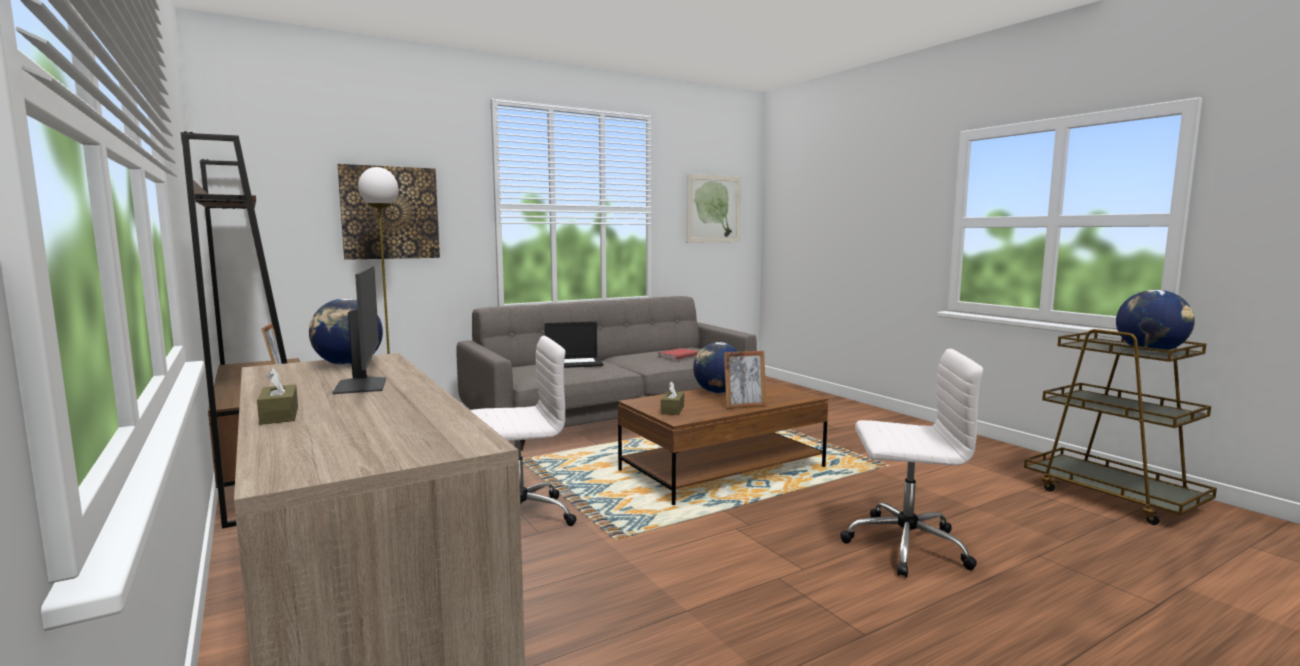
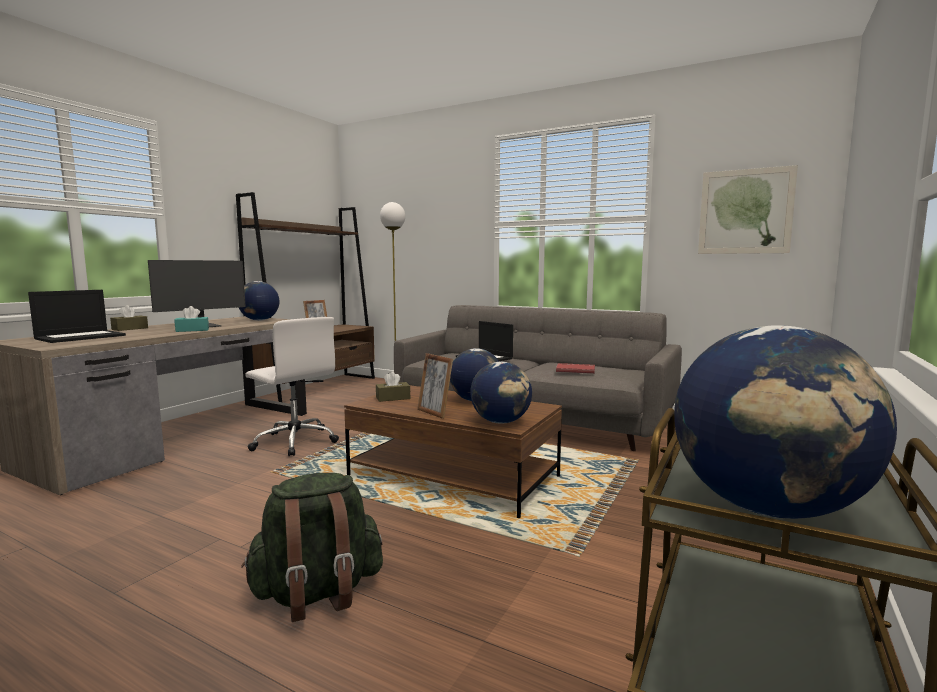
camera: 60 degrees right, 0 degrees up
picture [337,164,440,260] -> none
white office chair [840,349,983,578] -> green backpack [241,473,383,622]
none -> laptop [28,290,126,343]
none -> turquoise tissue box [175,306,209,332]
none -> globe [470,362,532,424]

